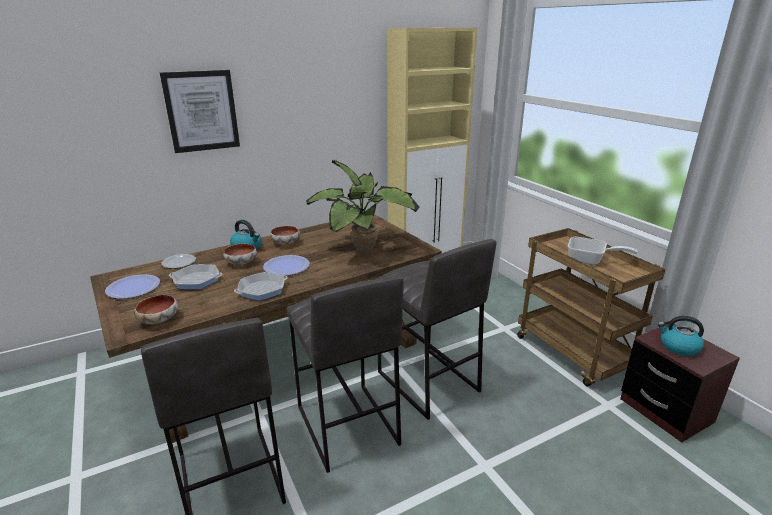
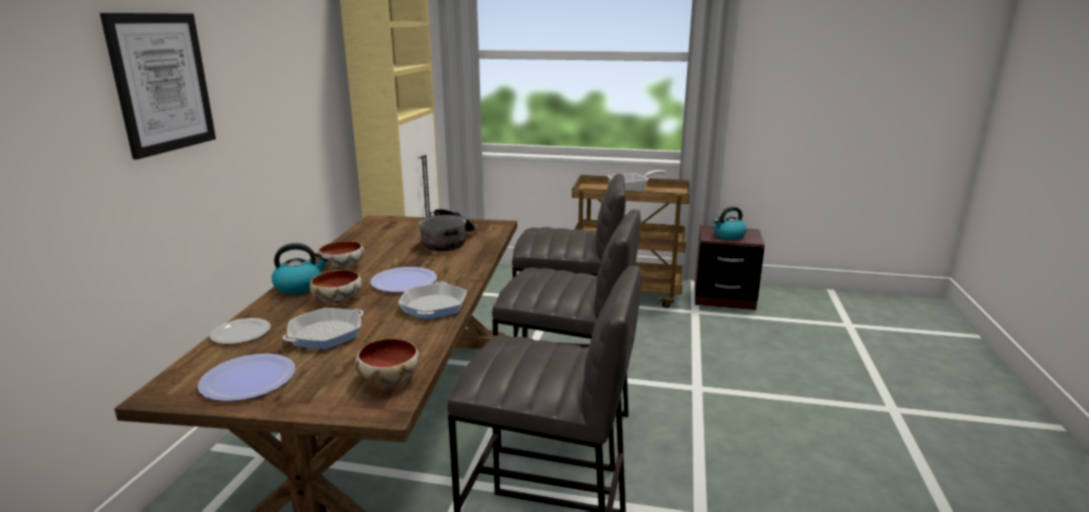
camera: 50 degrees left, 5 degrees down
potted plant [306,160,420,252] -> cooking pot [418,209,475,251]

